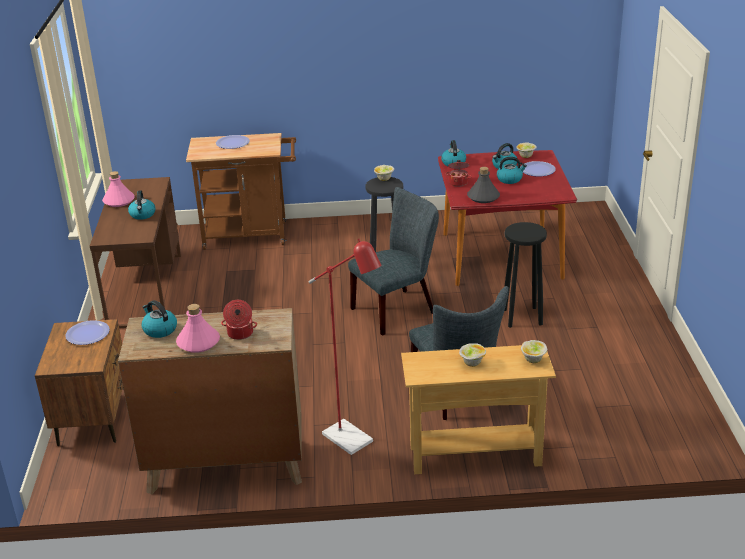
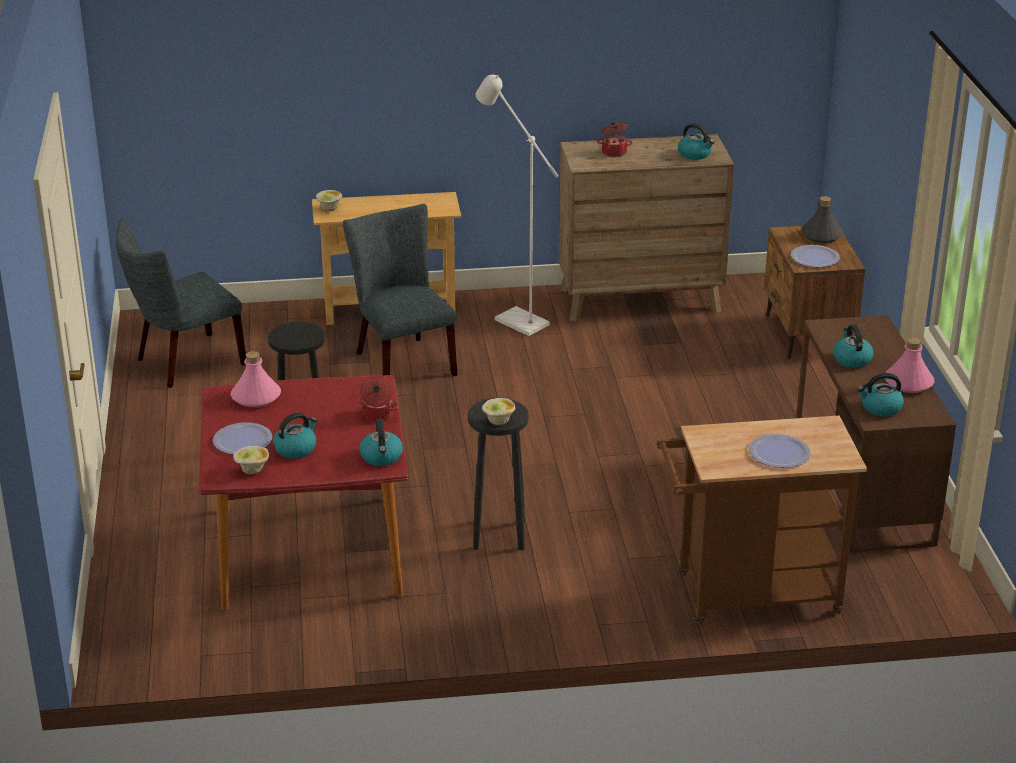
camera: 175 degrees right, 0 degrees up
pink bottle [176,304,220,353] -> pink bottle moved to [231,351,281,407]
red floor lamp [309,239,382,455] -> white floor lamp [476,75,559,336]
grey chair [348,187,439,336] -> grey chair moved to [116,219,246,388]
bowl [459,343,486,367] -> none
grey bottle [467,167,500,203] -> grey bottle moved to [801,196,843,243]
kettle [497,157,527,184] -> kettle moved to [857,373,904,417]

